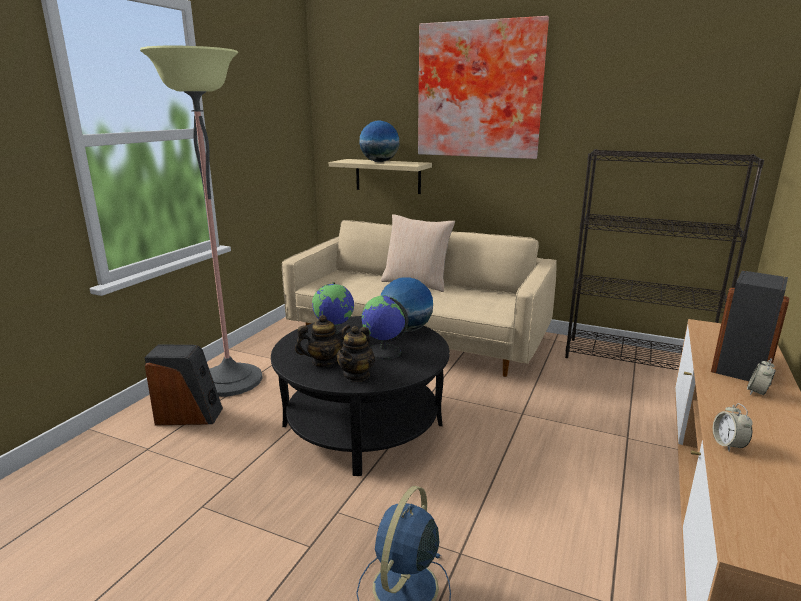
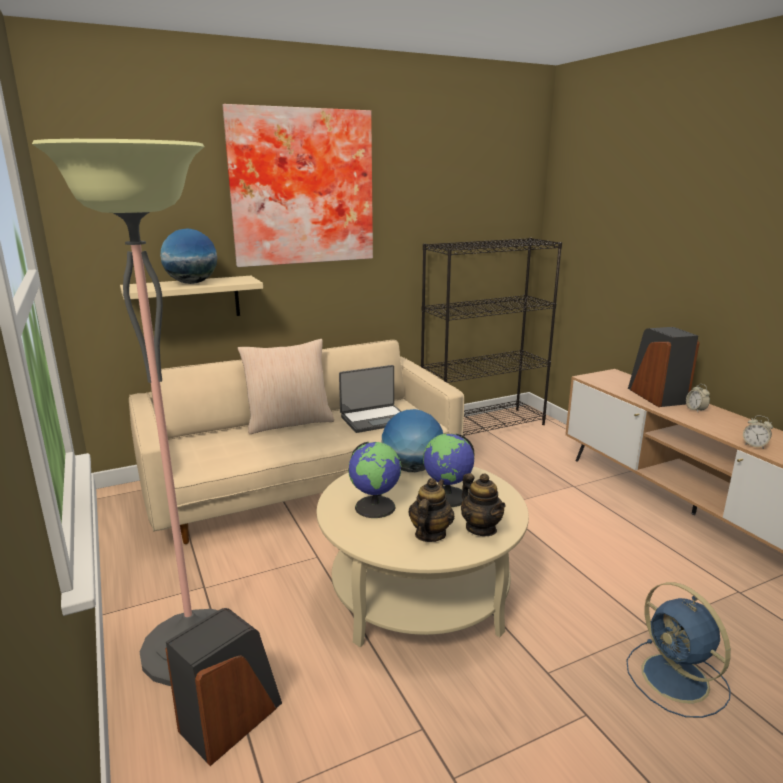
camera: 50 degrees left, 0 degrees up
black coffee table [271,316,450,476] -> beige coffee table [317,466,529,647]
none -> laptop [339,365,402,433]

